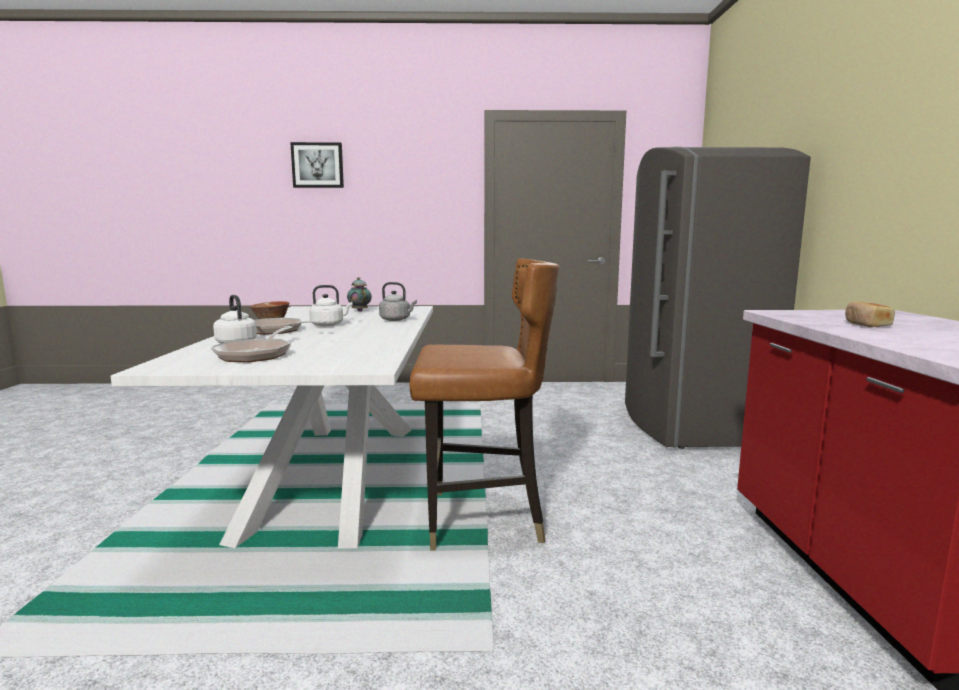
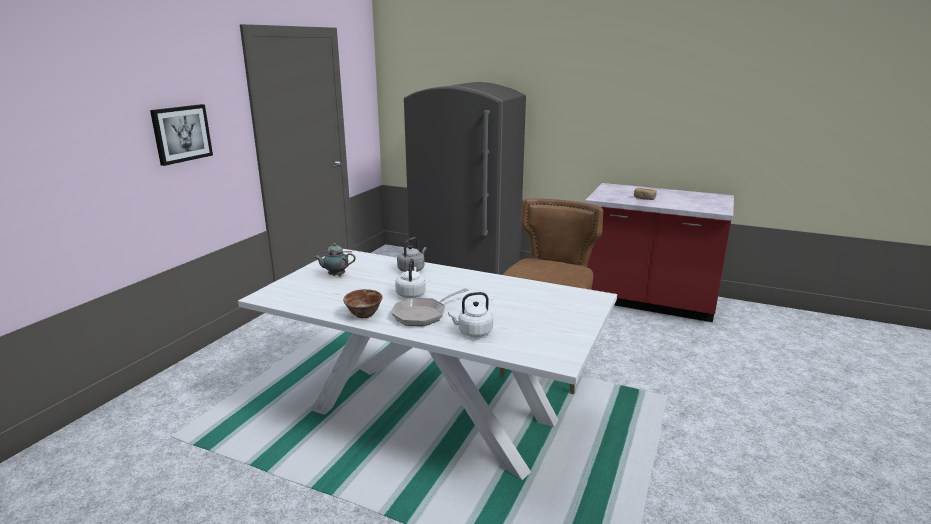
camera: 65 degrees left, 10 degrees up
frying pan [211,326,293,362] -> none
picture [290,142,344,188] -> picture moved to [150,104,213,166]

